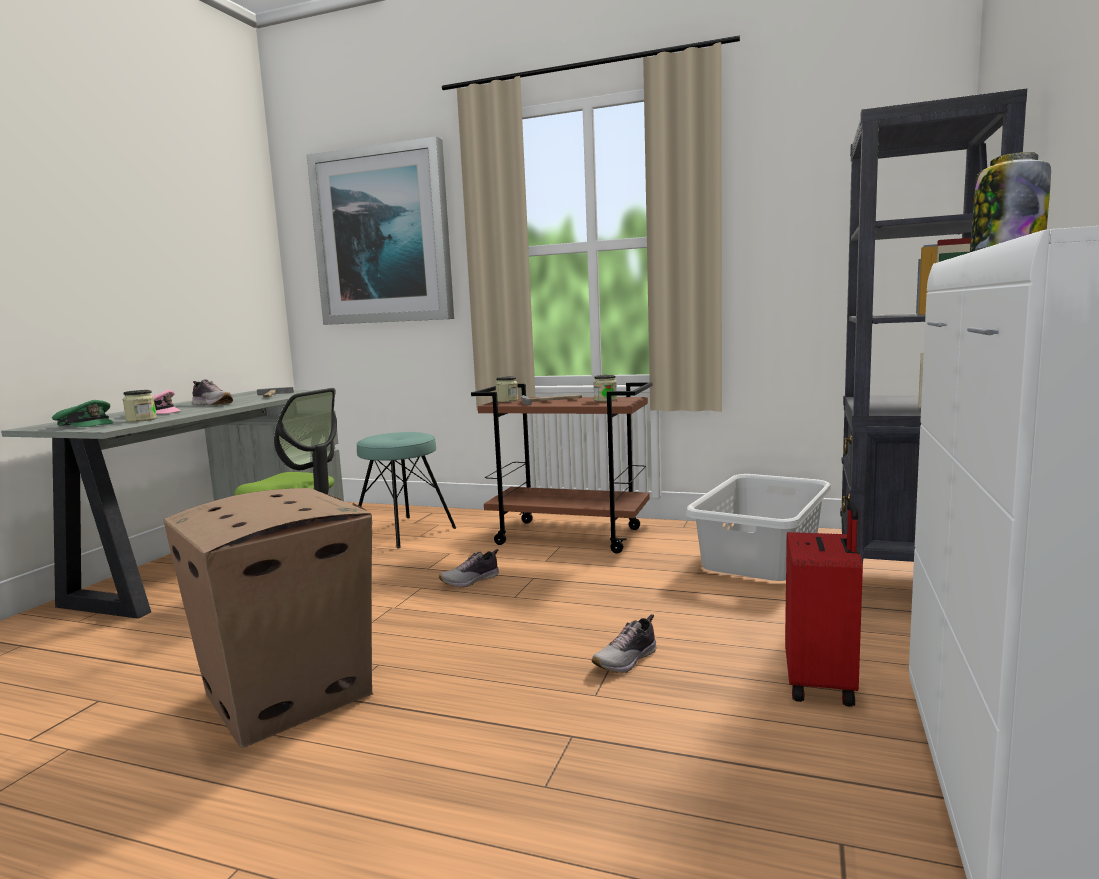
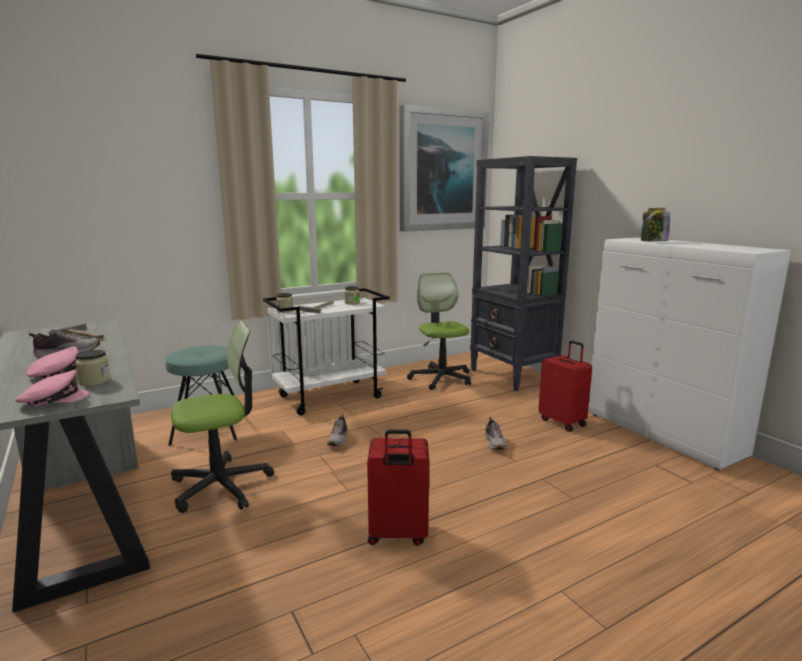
camera: 50 degrees left, 5 degrees up
green cap [52,400,113,427] -> pink cap [15,370,89,407]
cardboard box [163,488,373,748] -> red suitcase [367,430,429,545]
picture [307,136,454,325] -> picture moved to [400,104,489,231]
brown cart [471,382,652,554] -> white cart [263,288,390,415]
grey laundry basket [685,474,831,581] -> office chair [407,272,471,390]

